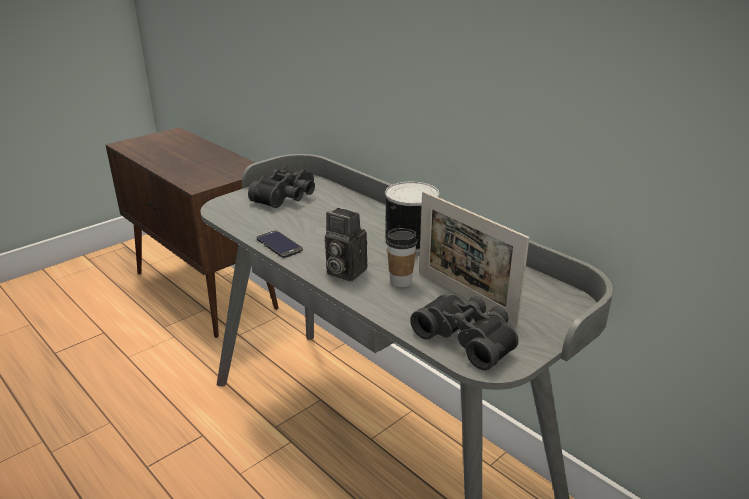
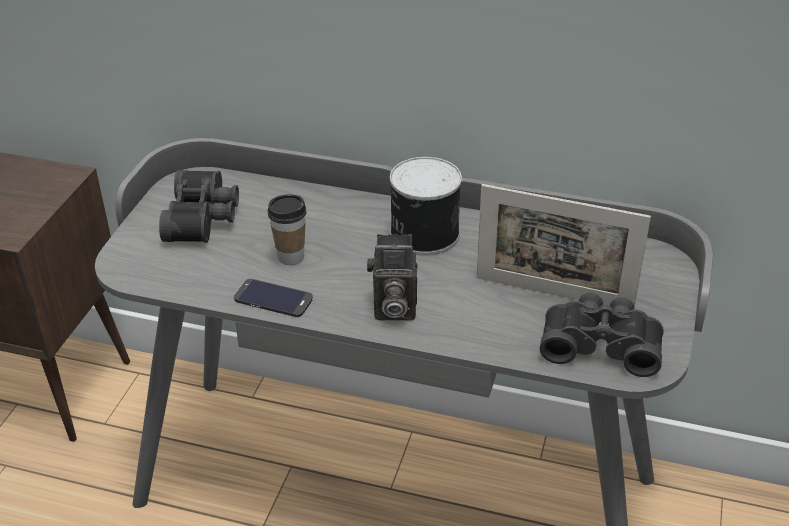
camera: 30 degrees left, 10 degrees up
cup [386,228,418,287] -> cup moved to [267,195,306,265]

